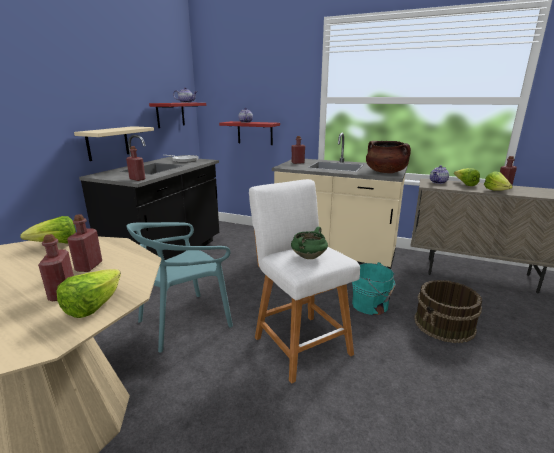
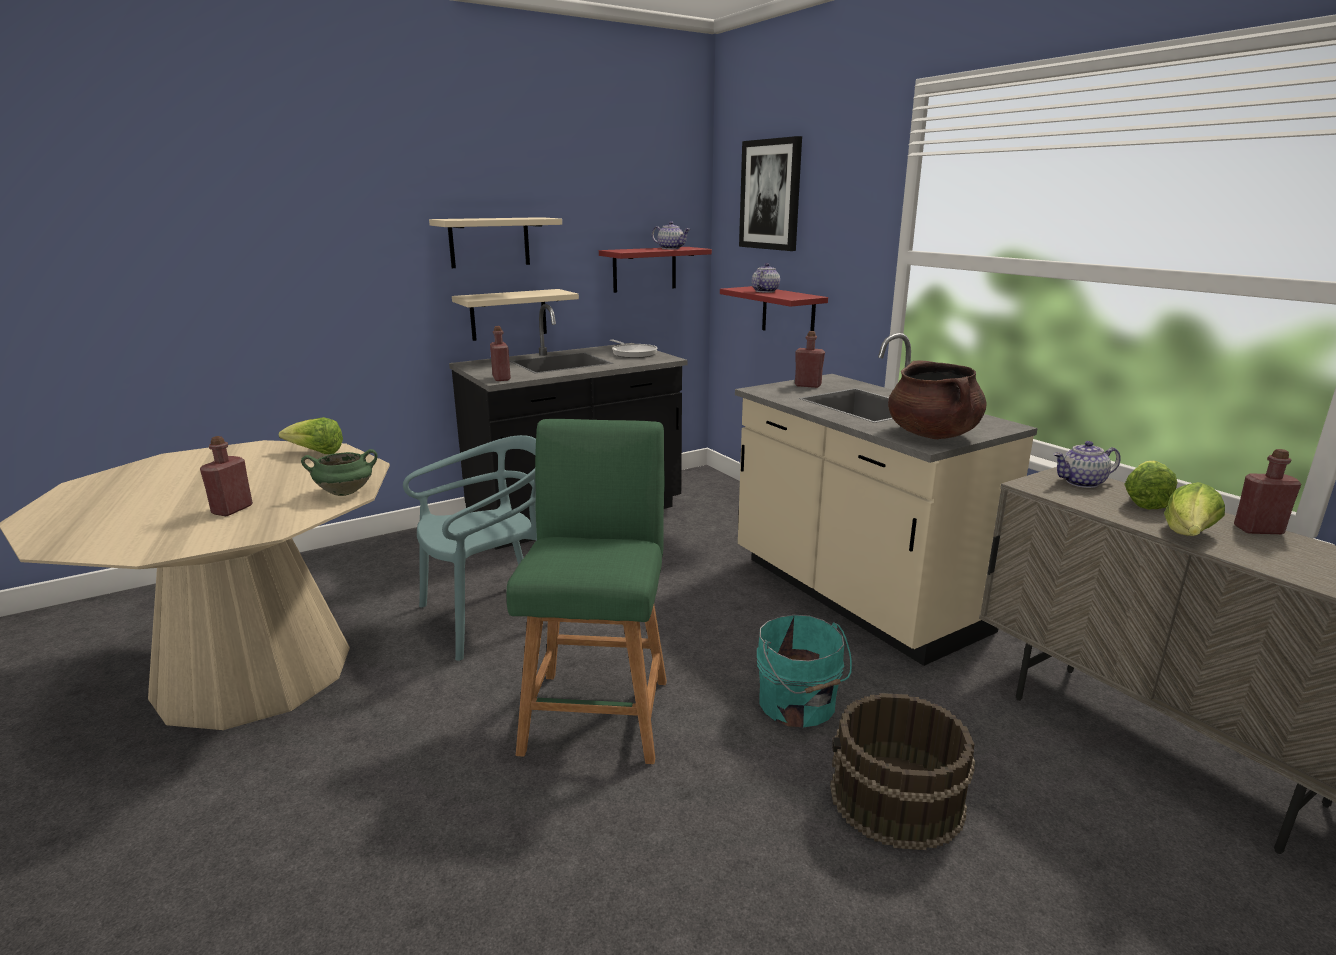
camera: 35 degrees right, 0 degrees up
lettuce [56,269,121,318] -> none
red bottle [67,214,102,272] -> none
turquoise chair [126,222,233,353] -> turquoise chair turned 150 degrees clockwise [403,435,537,661]
white stool [249,179,360,384] -> green stool [507,419,667,764]
green cooking pot [291,227,328,259] -> green cooking pot moved to [301,449,377,496]
none -> beige shelf [429,217,562,268]
none -> picture [739,136,802,251]

